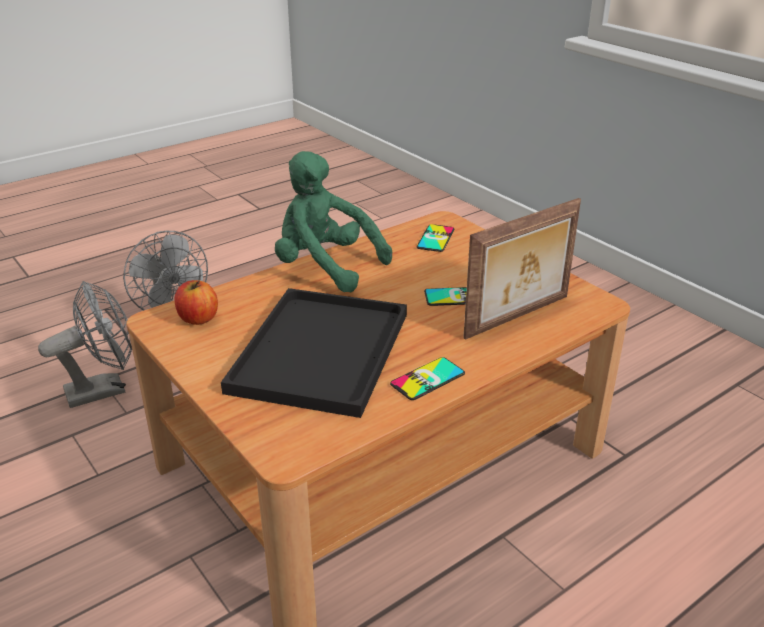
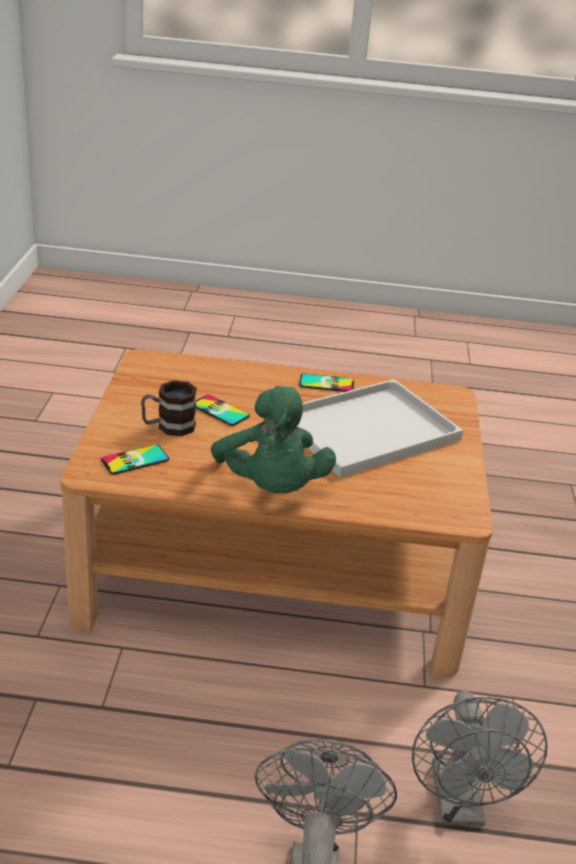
camera: 140 degrees left, 0 degrees up
grey fan [38,281,132,408] -> grey fan turned 105 degrees counterclockwise [412,691,548,826]
apple [175,280,218,325] -> none
black tray [221,288,407,418] -> white tray [297,379,463,478]
picture frame [463,198,581,340] -> none
none -> mug [141,380,197,436]

